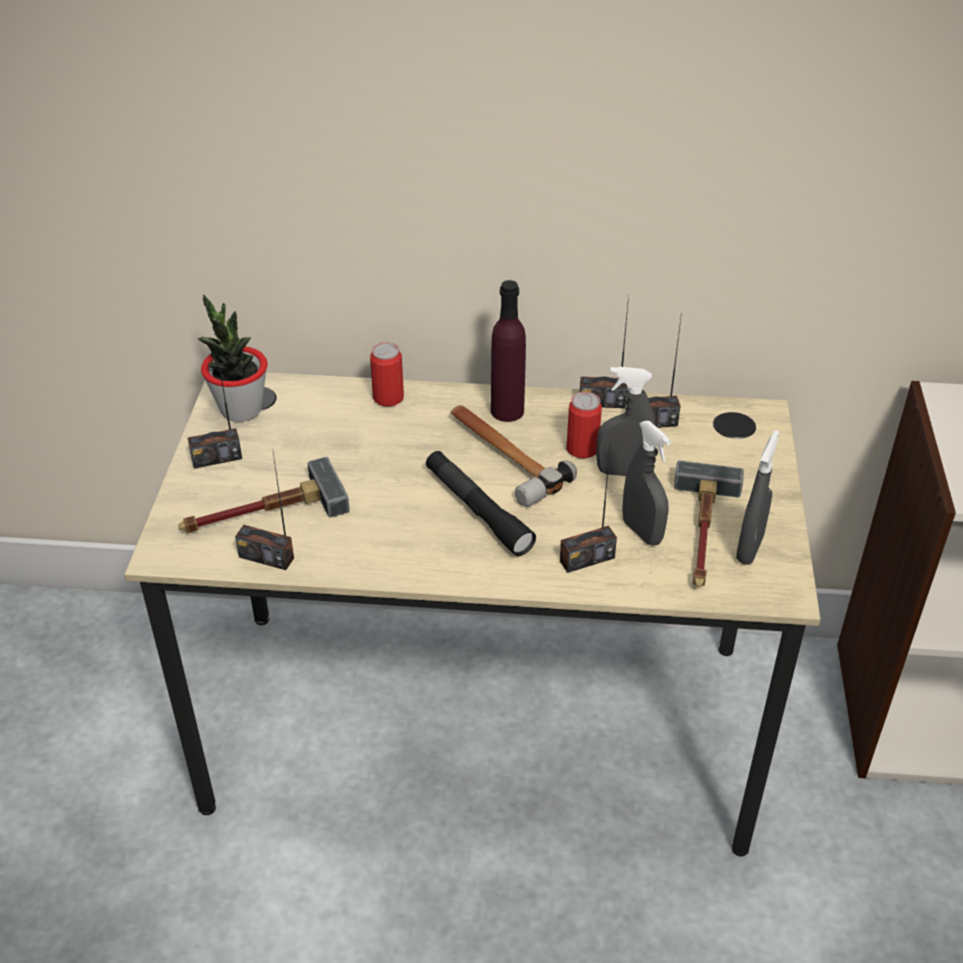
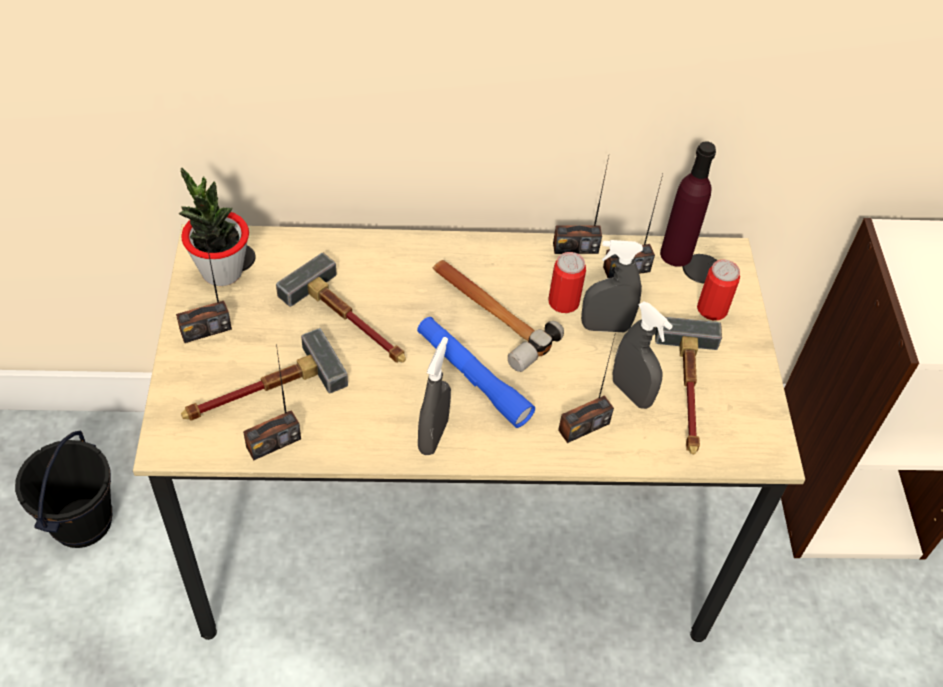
camera: 10 degrees left, 10 degrees up
radio [235,453,294,570] -> radio turned 45 degrees counterclockwise [243,344,301,460]
can [370,342,404,407] -> can moved to [697,260,740,320]
black flashlight [426,451,536,556] -> blue flashlight [417,317,535,428]
purple bottle [491,280,526,422] -> purple bottle moved to [660,141,716,267]
grey spray bottle [736,430,779,565] -> grey spray bottle moved to [418,337,451,455]
none -> black bucket [15,430,112,548]
none -> hammer [276,253,406,363]

